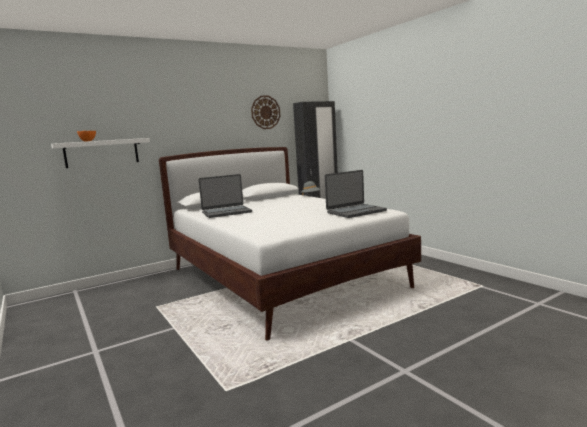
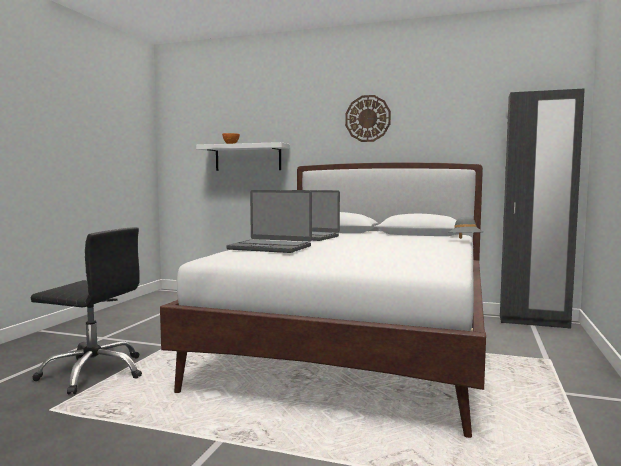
camera: 50 degrees right, 5 degrees down
wall clock [251,96,280,129] -> wall clock moved to [345,95,391,142]
laptop [325,170,387,218] -> laptop moved to [226,190,312,253]
none -> black office chair [31,227,142,395]

